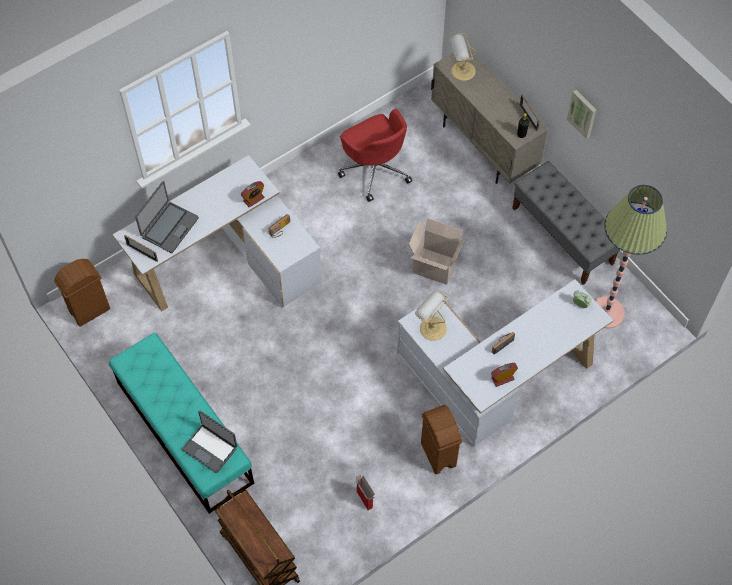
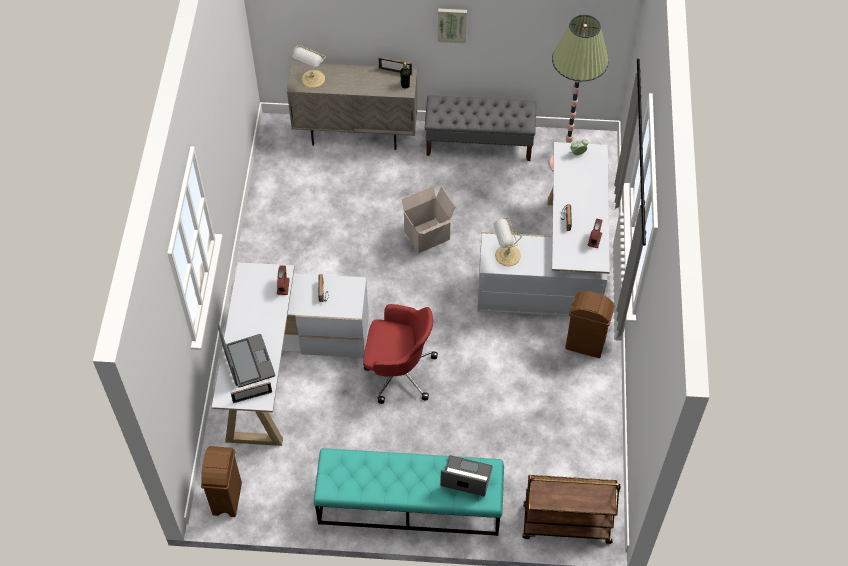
camera: 50 degrees left, 5 degrees down
laptop [182,410,237,473] -> laptop turned 150 degrees counterclockwise [440,455,493,496]
red office chair [338,109,412,202] -> red office chair moved to [363,304,438,404]
cardboard box [355,475,375,510] -> none

